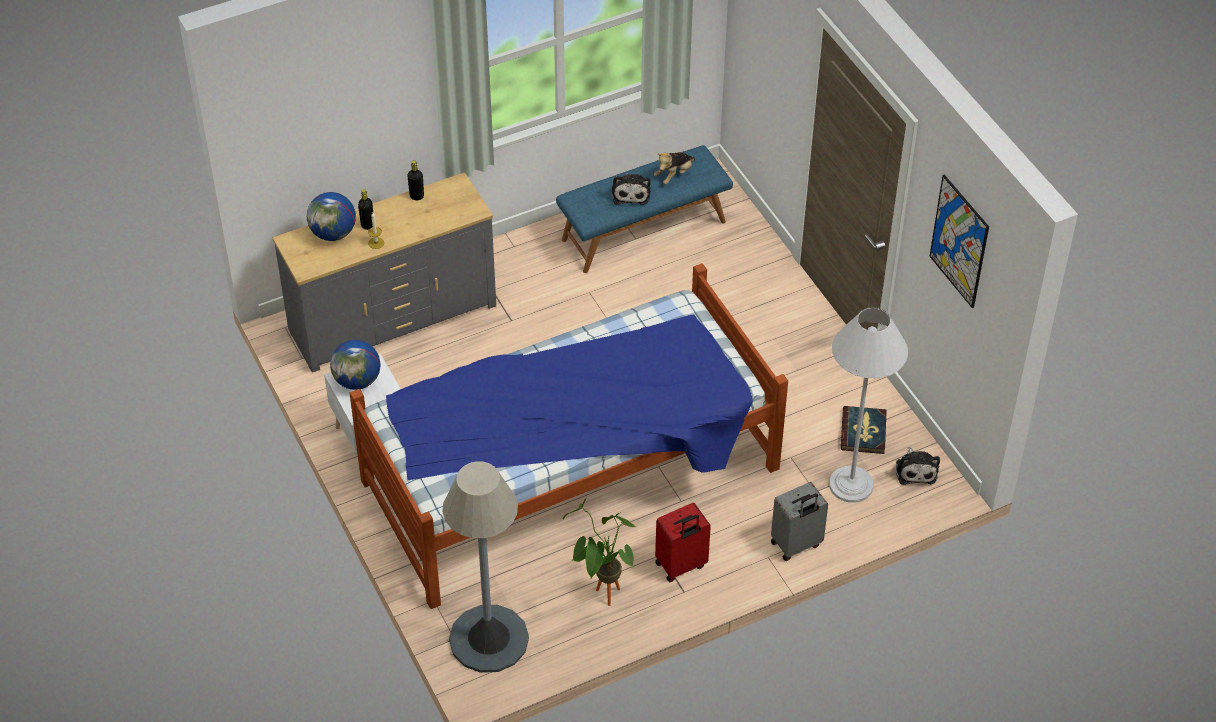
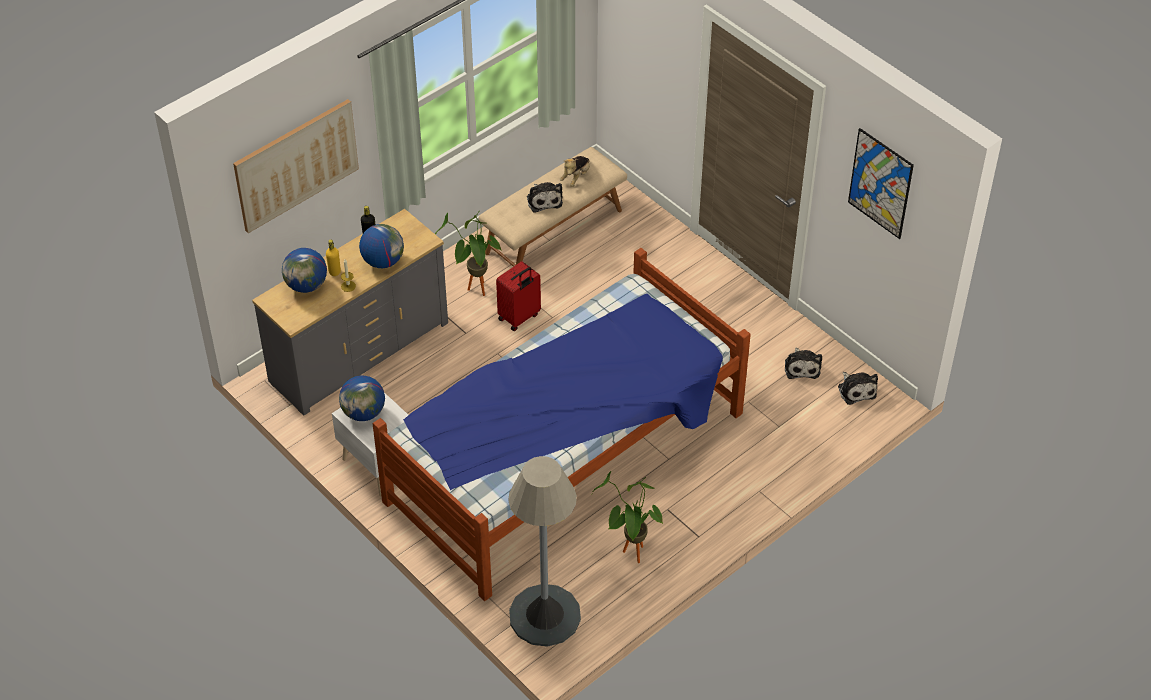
camera: 15 degrees left, 0 degrees up
black bottle [358,189,373,230] -> yellow bottle [326,240,341,276]
blue bench [556,145,733,273] -> beige bench [479,147,627,267]
red suitcase [655,503,711,582] -> red suitcase moved to [496,261,541,331]
grey suitcase [771,482,828,561] -> none
white floor lamp [829,307,908,503] -> none
book [841,406,887,454] -> plush toy [785,348,822,379]
none -> picture [233,99,359,233]
none -> globe [359,224,404,268]
none -> potted plant [435,212,501,296]

